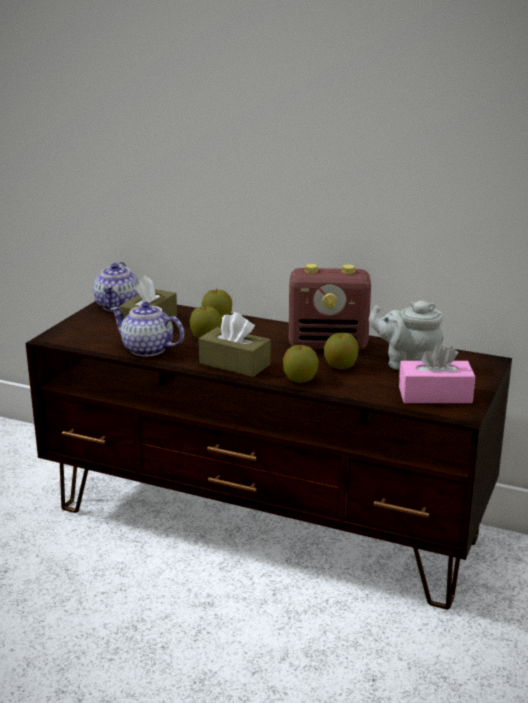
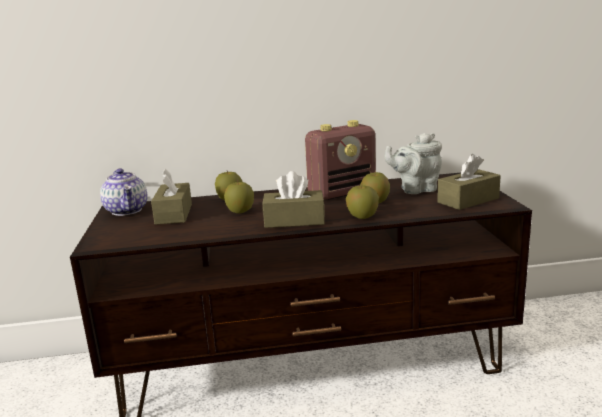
camera: 30 degrees left, 5 degrees down
teapot [110,302,184,357] -> none
pink tissue box [399,342,475,403] -> brown tissue box [437,154,501,210]

